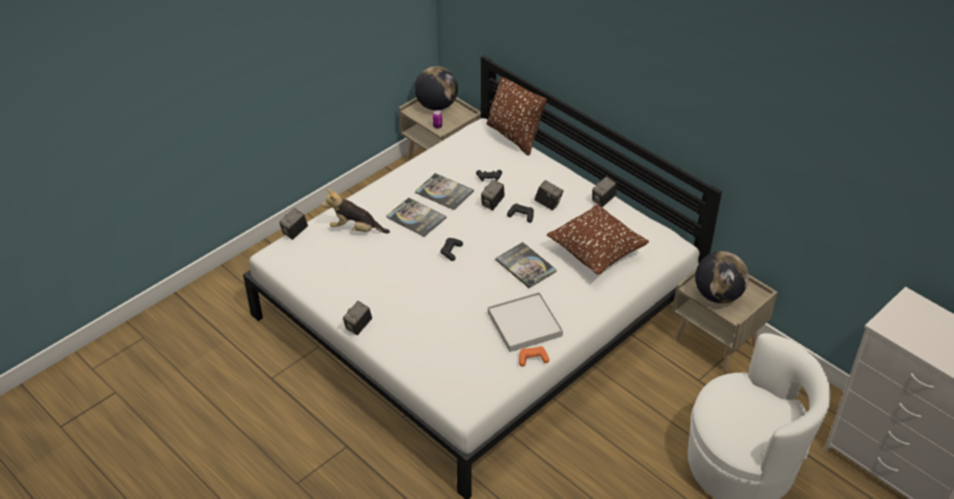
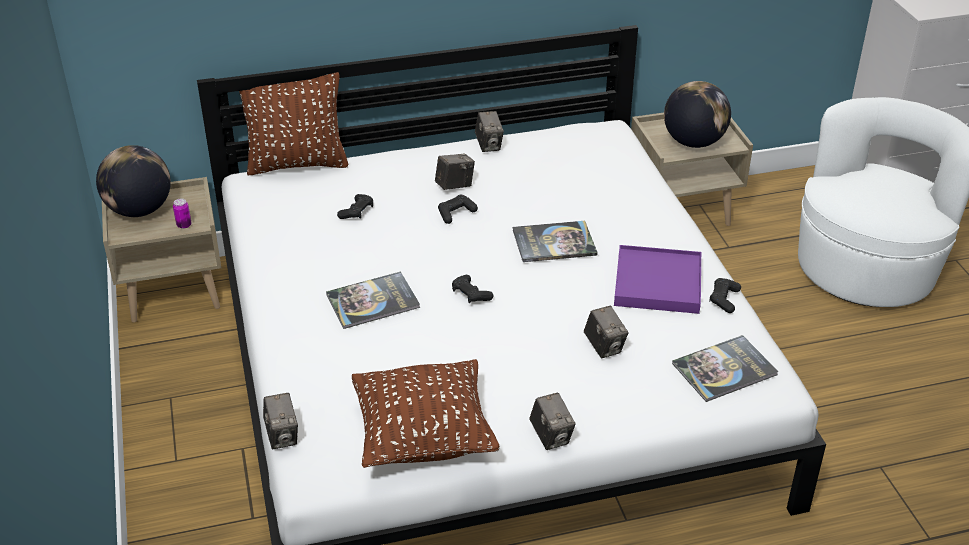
camera: 60 degrees left, 5 degrees down
plush toy [322,189,390,233] -> none
book [415,173,474,210] -> book moved to [672,335,778,402]
camera [481,180,505,210] -> camera moved to [584,306,628,358]
white tray [488,292,563,352] -> purple tray [614,245,701,314]
orange game controller [519,346,549,367] -> black game controller [709,278,741,313]
brown pillow [547,204,649,275] -> brown pillow moved to [352,359,500,468]

